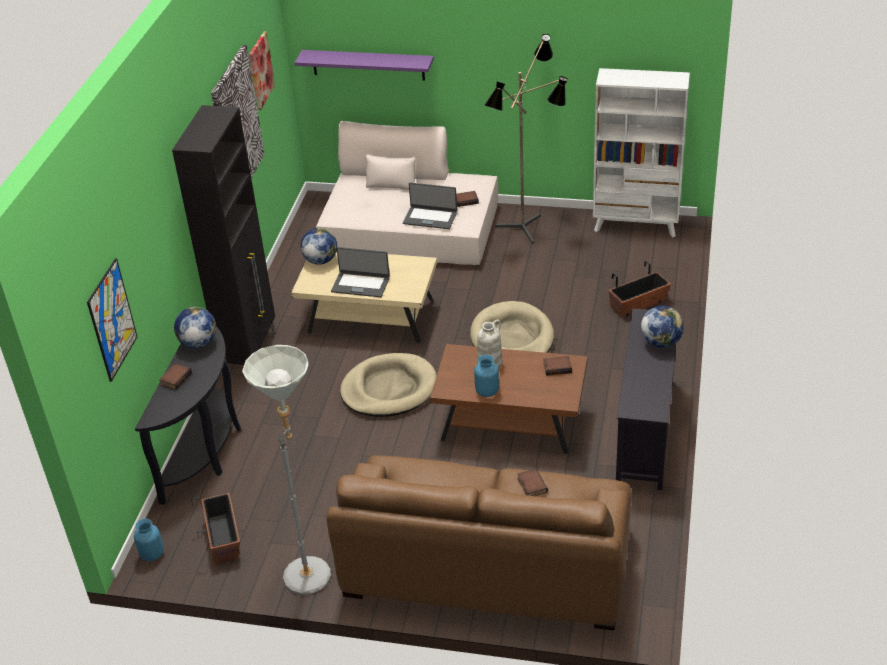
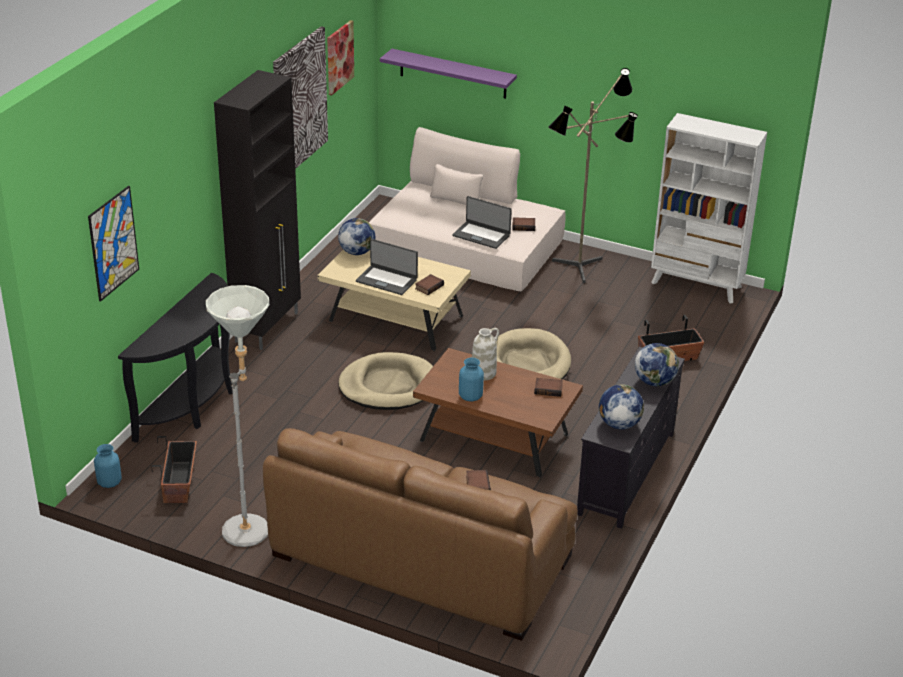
camera: 10 degrees right, 5 degrees down
book [159,363,192,390] -> book moved to [415,274,444,295]
globe [174,307,216,348] -> globe moved to [599,384,644,429]

